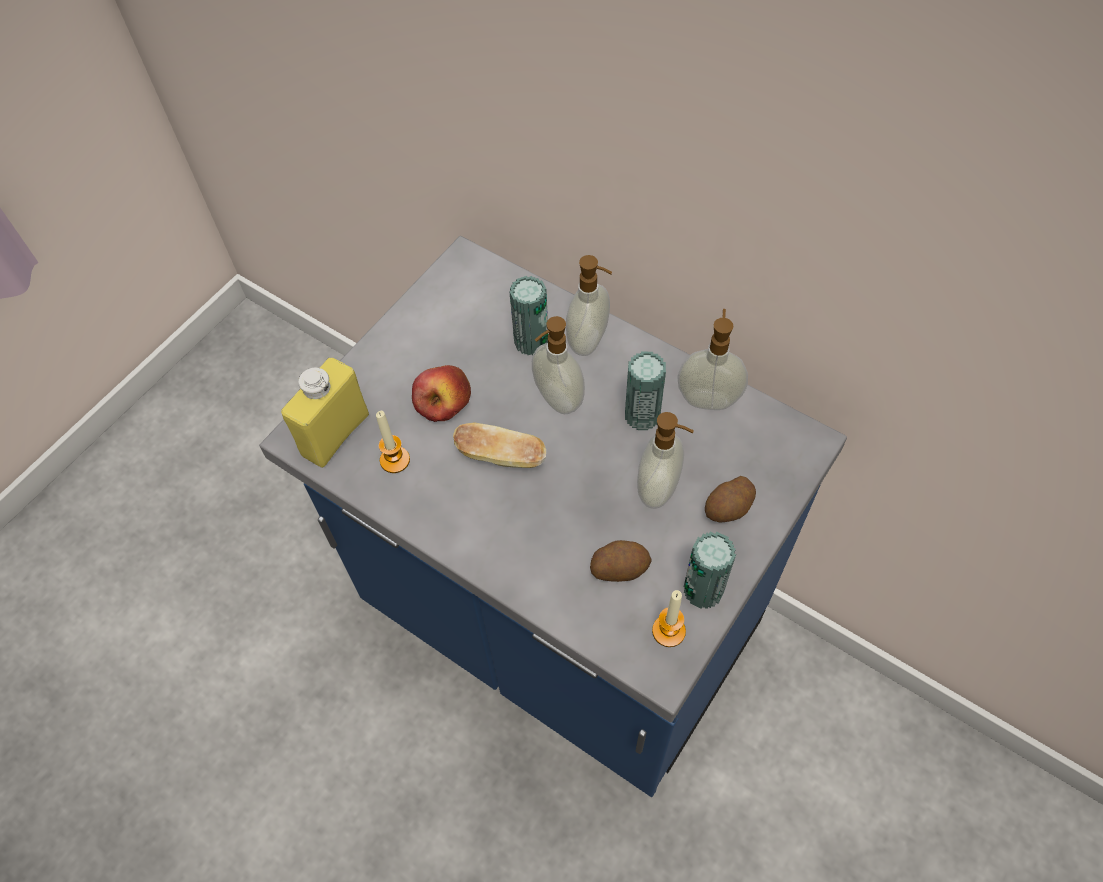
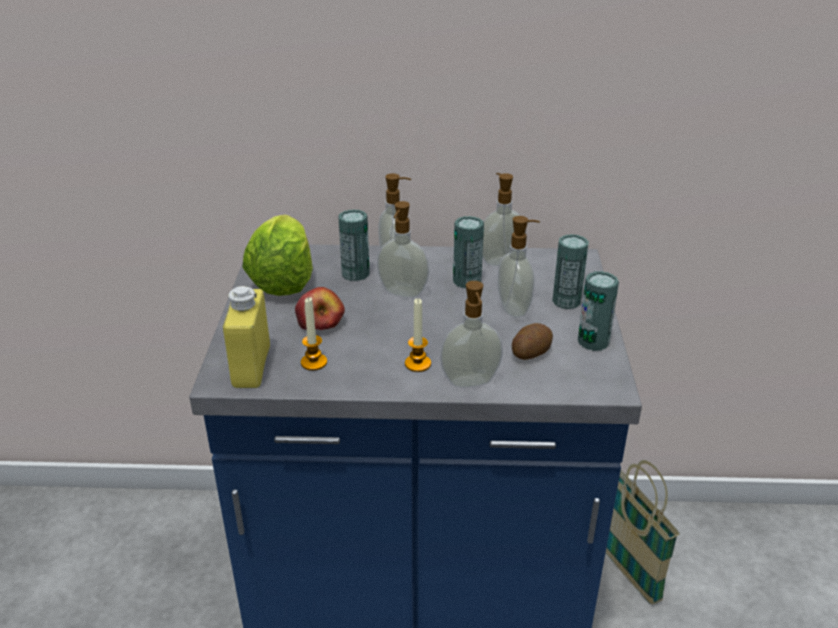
camera: 35 degrees left, 25 degrees down
bread [453,422,546,468] -> none
candle [652,590,686,647] -> candle moved to [405,298,431,372]
potato [705,476,756,523] -> can [552,234,589,309]
none -> lettuce [242,215,313,296]
none -> soap dispenser [440,281,503,388]
none -> basket [606,460,680,605]

